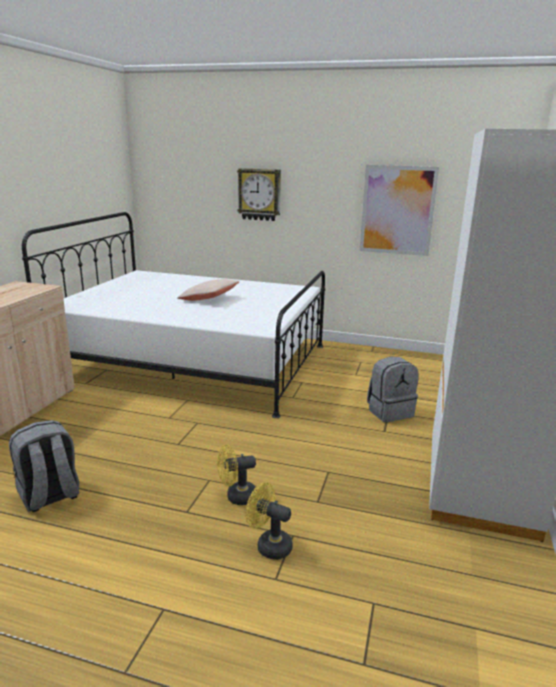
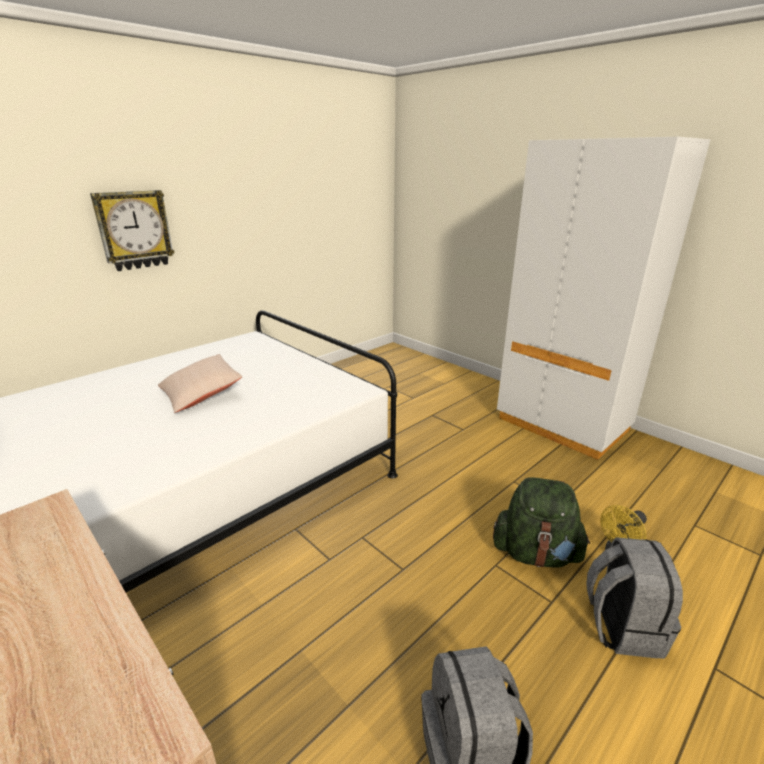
camera: 60 degrees left, 5 degrees up
yellow fan [217,444,256,505] -> green backpack [493,477,590,568]
picture [360,165,439,256] -> none
grey backpack [367,357,418,422] -> grey backpack moved to [586,537,683,659]

